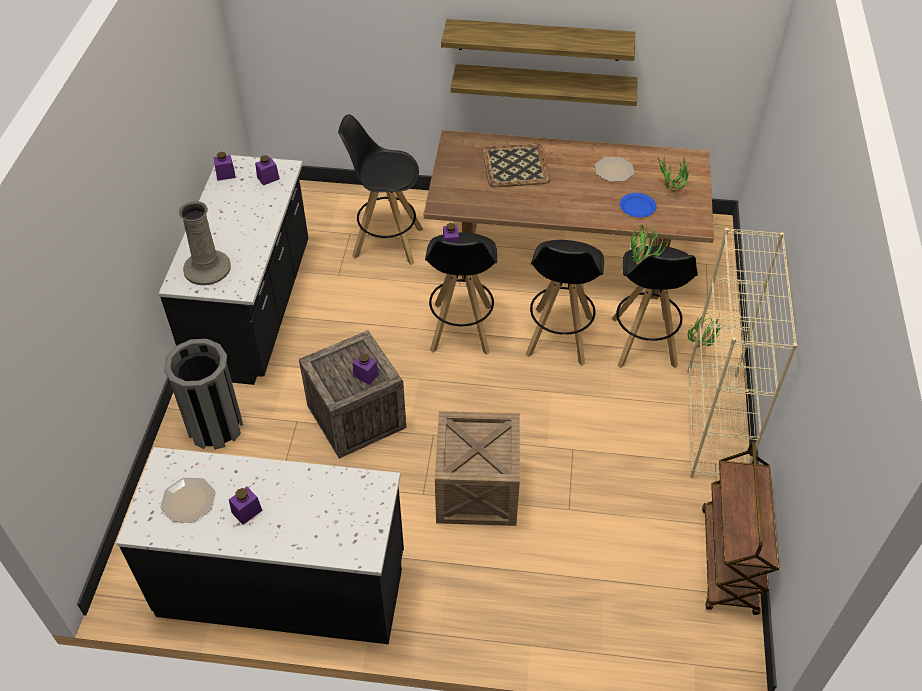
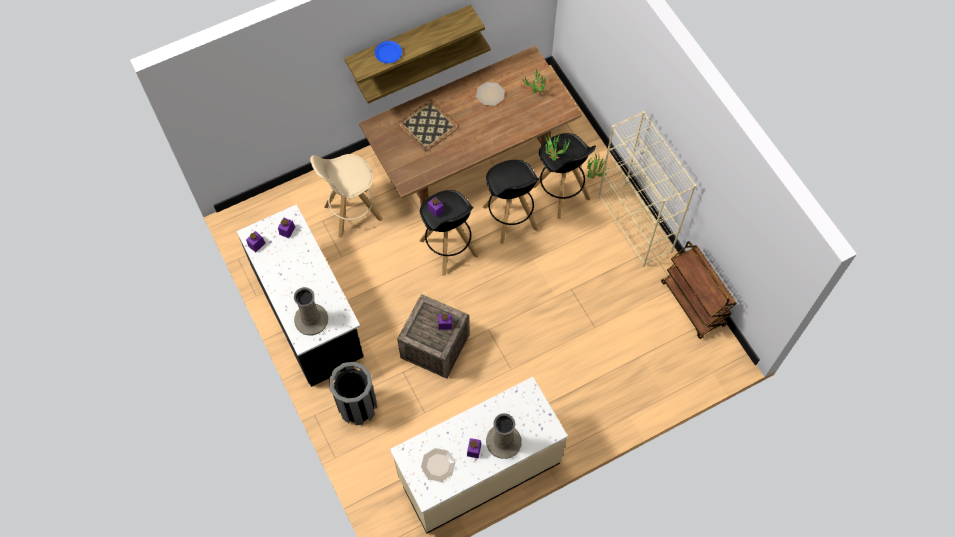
camera: 35 degrees left, 15 degrees up
black counter [116,447,404,644] -> beige counter [390,377,568,534]
black stool [338,114,423,265] -> beige stool [310,154,383,238]
crate [435,411,520,526] -> none
blue plate [620,193,656,217] -> blue plate moved to [375,41,402,63]
none -> beige vase [486,413,522,459]

